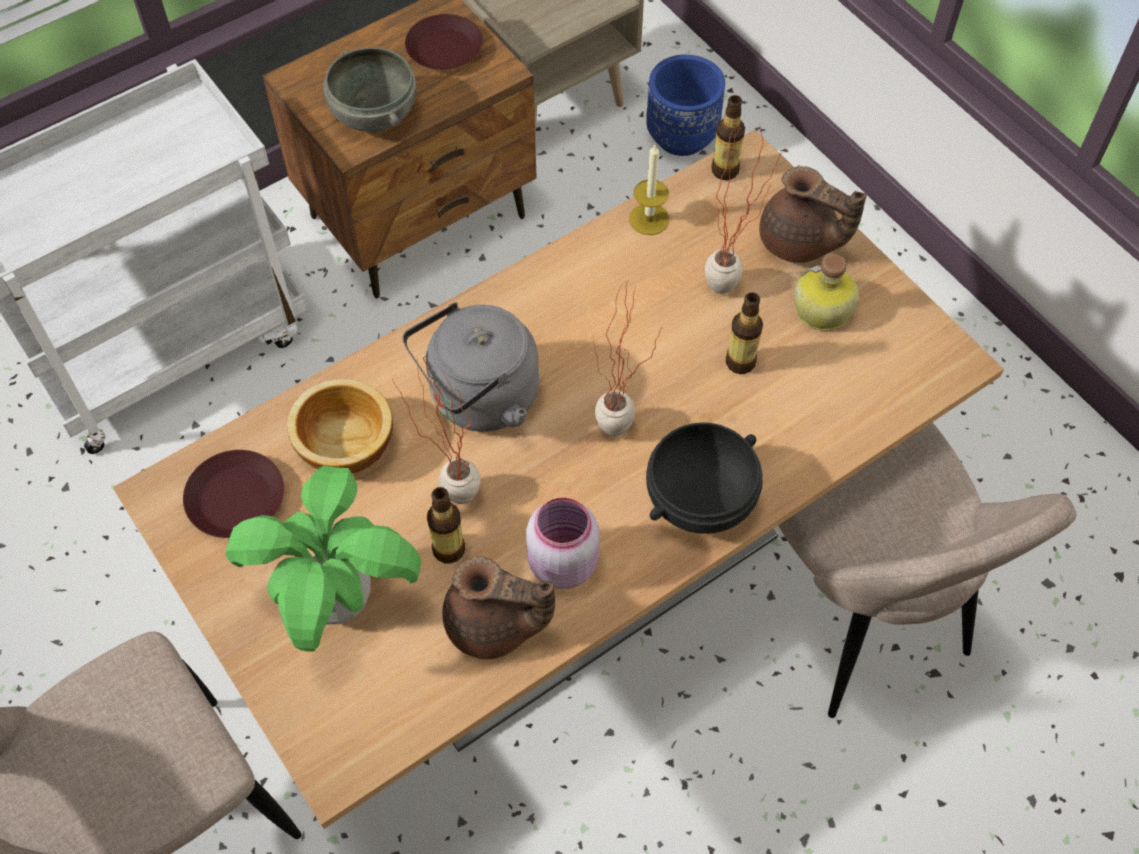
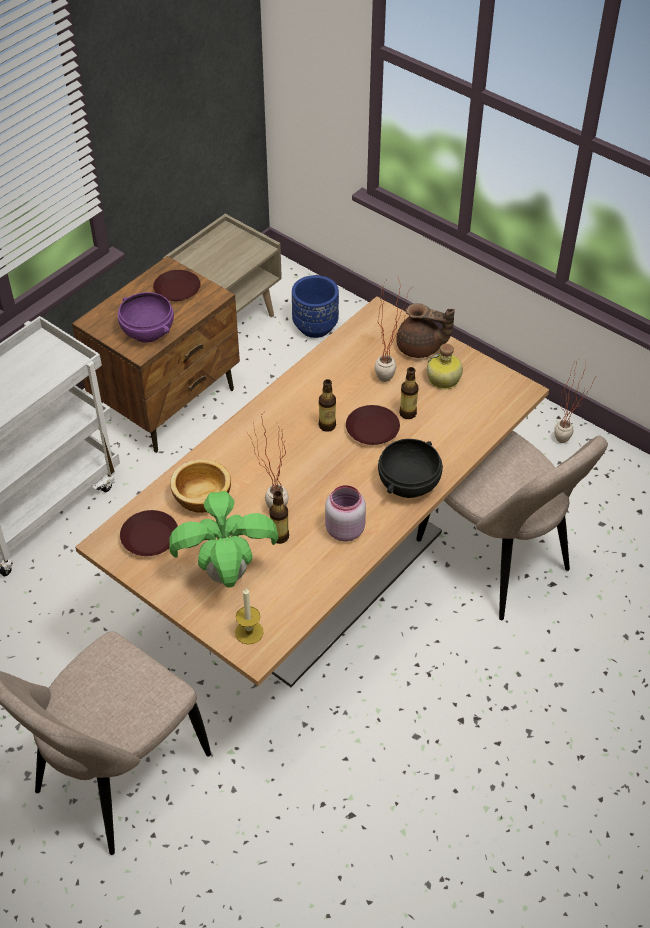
camera: 15 degrees left, 10 degrees down
grey bowl [323,48,416,133] -> purple bowl [118,292,174,342]
grey kettle [402,302,539,432] -> none
brown teapot [442,556,555,659] -> none
potted plant [593,282,664,436] -> potted plant moved to [554,359,594,443]
candle [629,145,669,235] -> candle moved to [235,587,264,645]
bottle [711,95,745,180] -> bottle moved to [319,379,336,432]
none -> brown plate [346,405,400,445]

